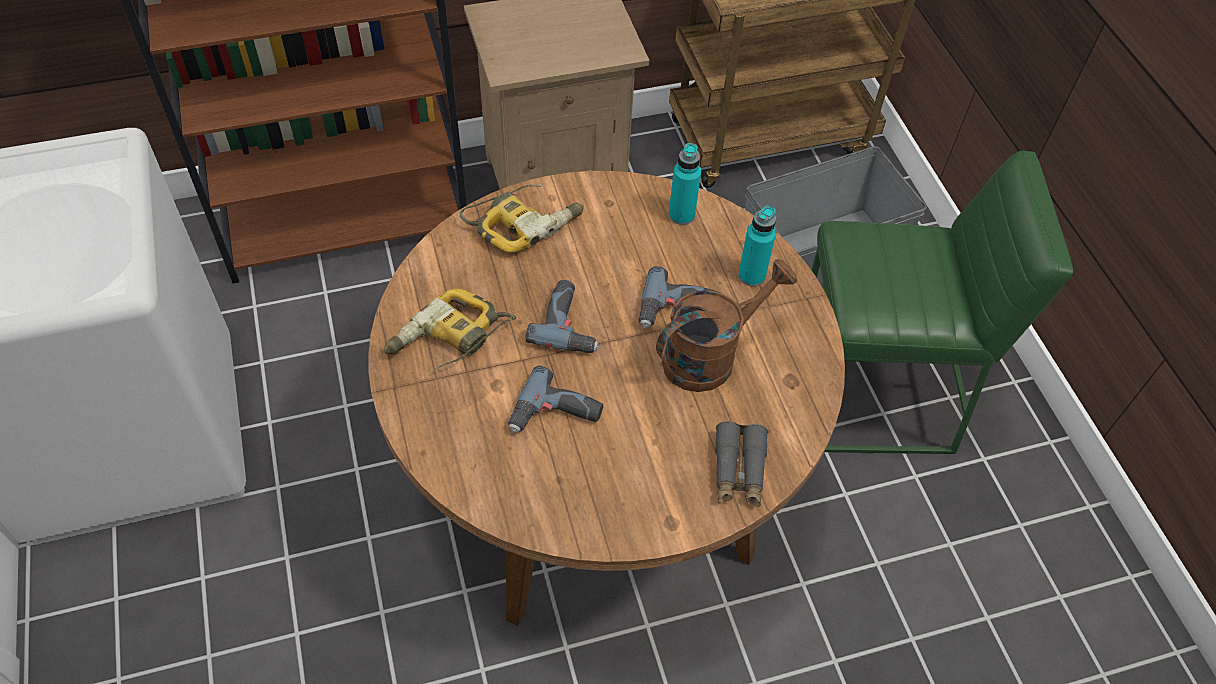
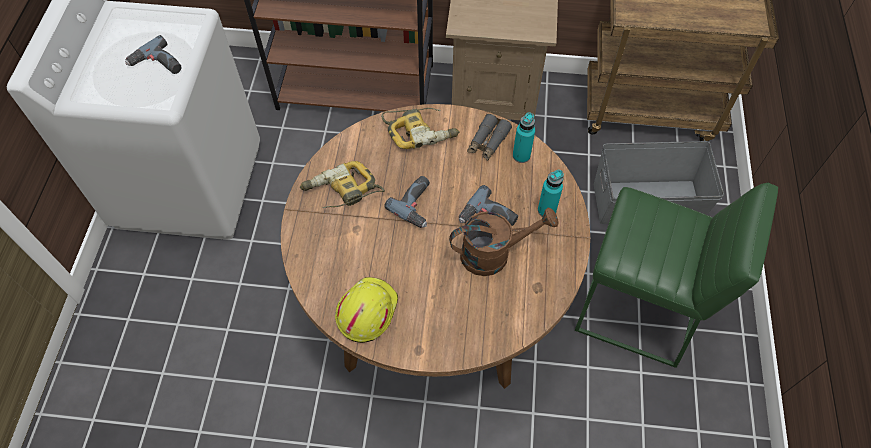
camera: 25 degrees right, 5 degrees up
power drill [508,366,603,433] -> power drill moved to [125,35,182,74]
grey binoculars [715,421,768,507] -> grey binoculars moved to [467,114,512,161]
none -> yellow hard hat [335,277,398,343]

